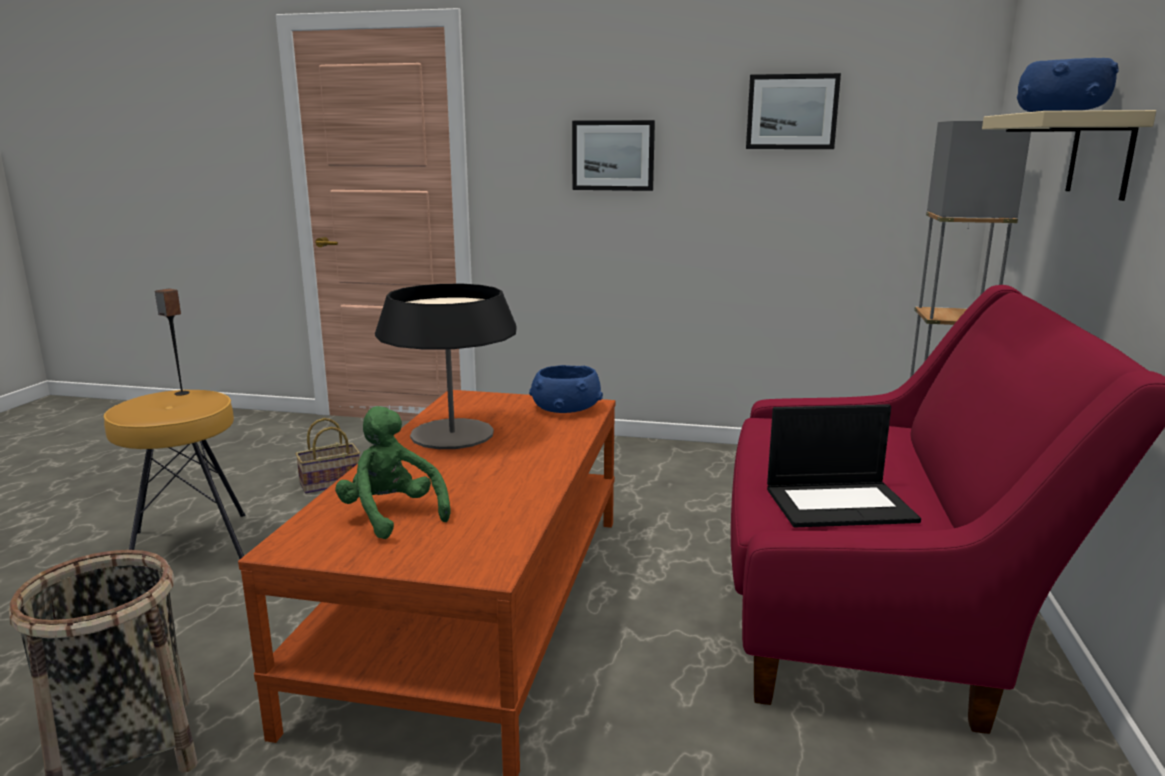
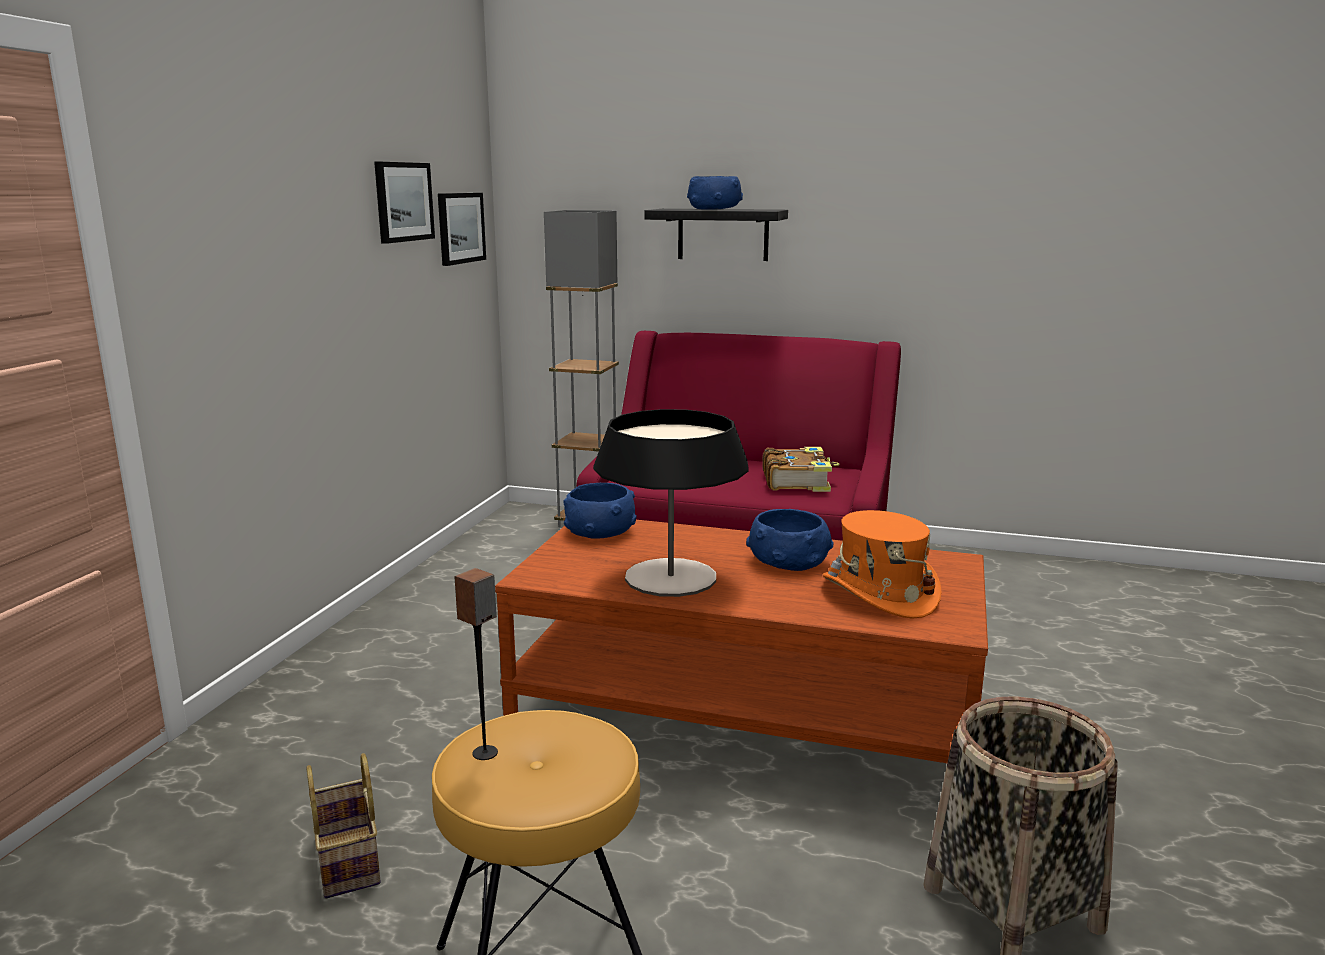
camera: 85 degrees left, 0 degrees up
green plush toy [335,406,451,539] -> orange hat [823,510,942,619]
picture [572,120,655,191] -> picture moved to [438,193,486,266]
laptop [767,404,921,527] -> book [762,447,839,492]
beige shelf [982,110,1156,201] -> black shelf [645,209,788,261]
none -> blue bowl [746,509,834,571]

